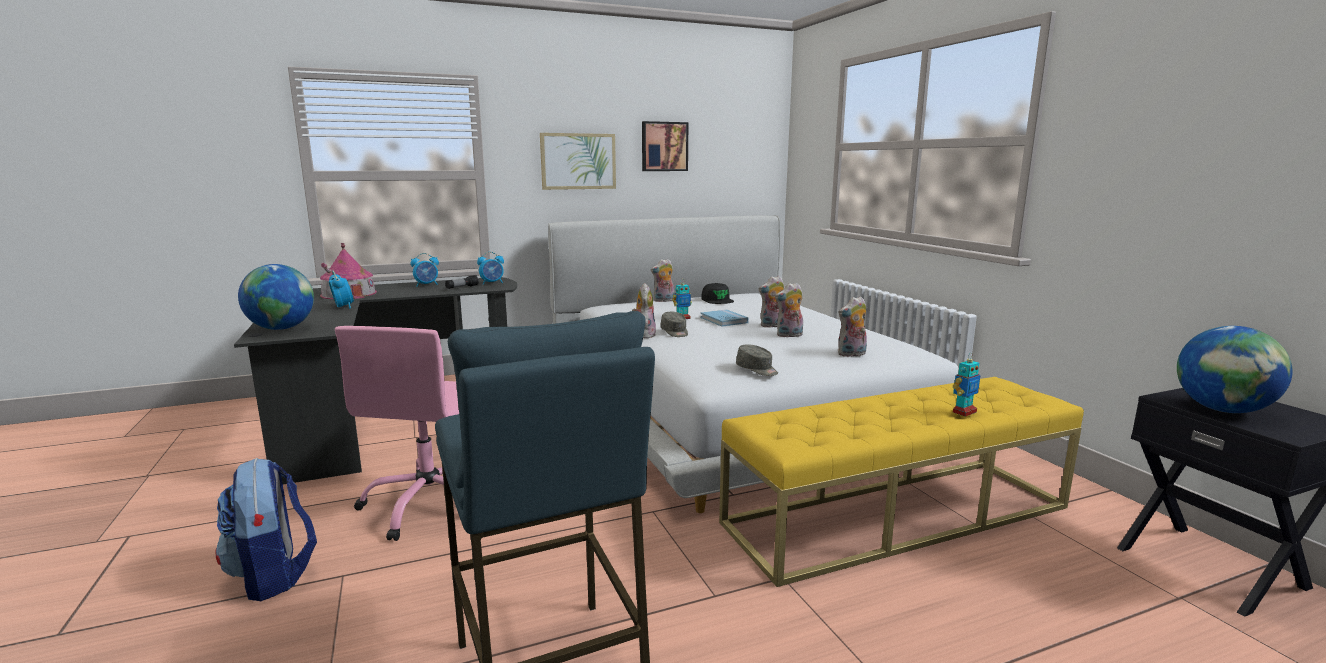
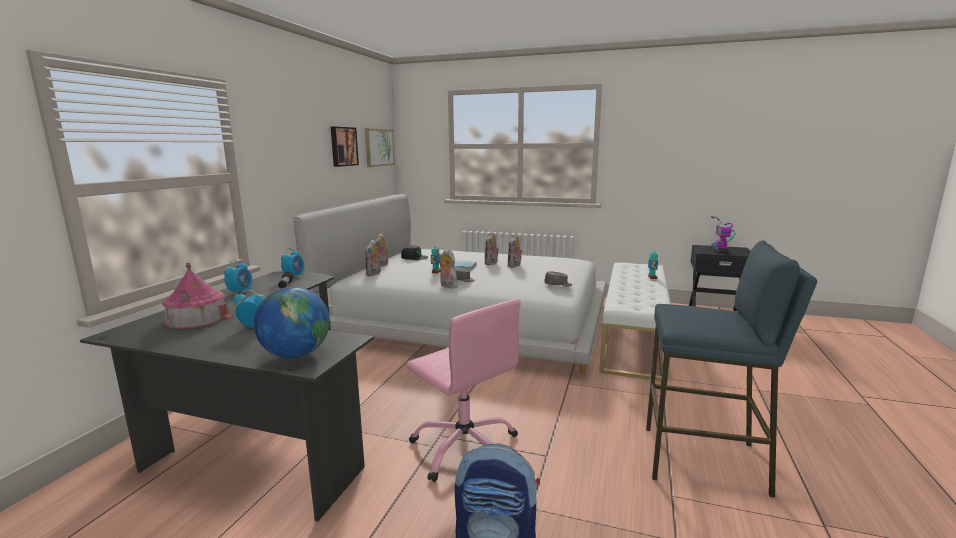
camera: 50 degrees left, 0 degrees up
picture [540,133,616,190] -> picture moved to [365,128,395,167]
yellow bench [719,377,1084,587] -> white bench [599,263,671,382]
plush toy [838,296,867,357] -> plush toy moved to [365,239,381,276]
globe [1177,326,1293,413] -> toy robot [711,216,735,253]

